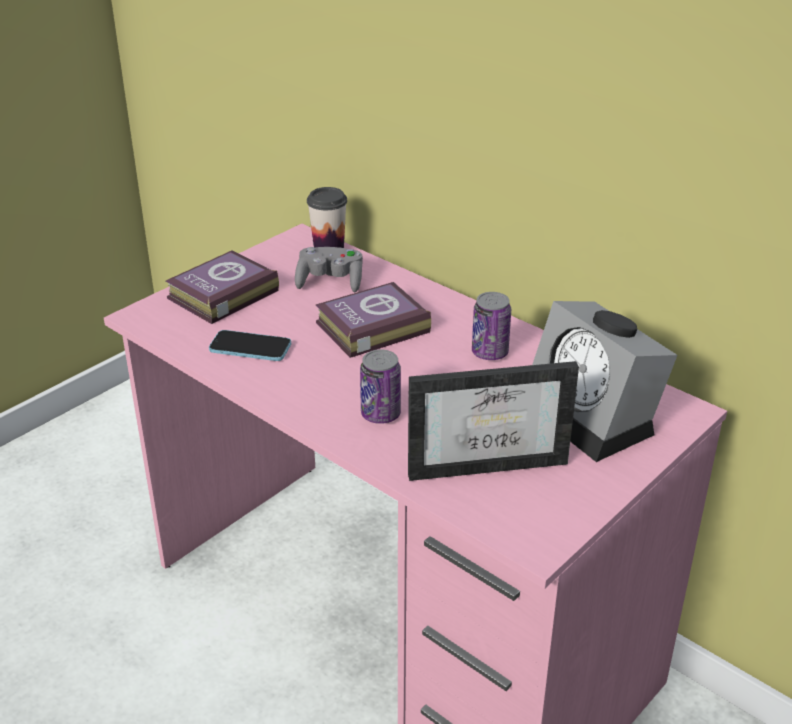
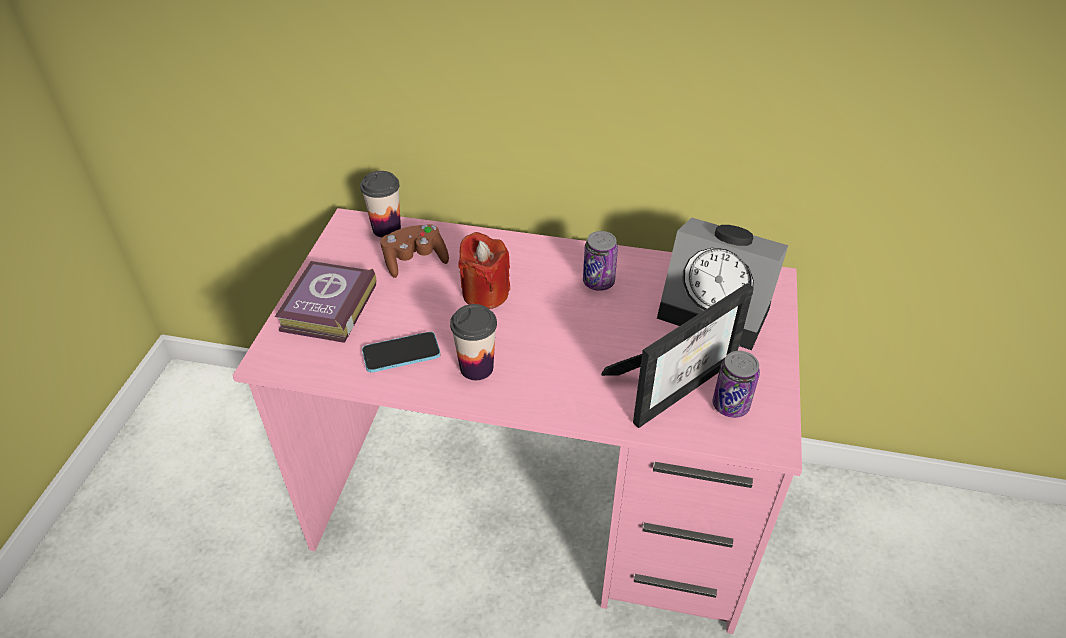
camera: 30 degrees left, 10 degrees up
grey game controller [295,247,363,292] -> brown game controller [380,224,449,278]
book [316,282,431,358] -> red candle [458,232,510,309]
can [360,349,401,424] -> can moved to [713,351,760,418]
none -> cup [450,304,497,380]

